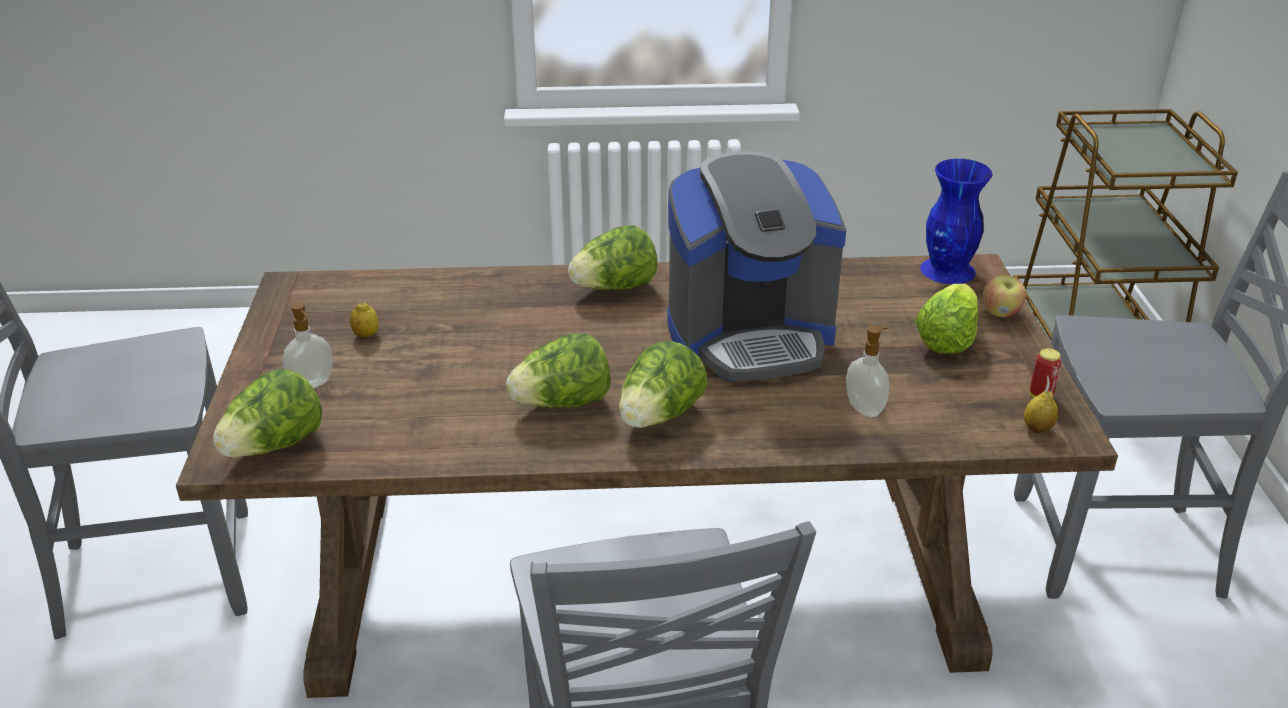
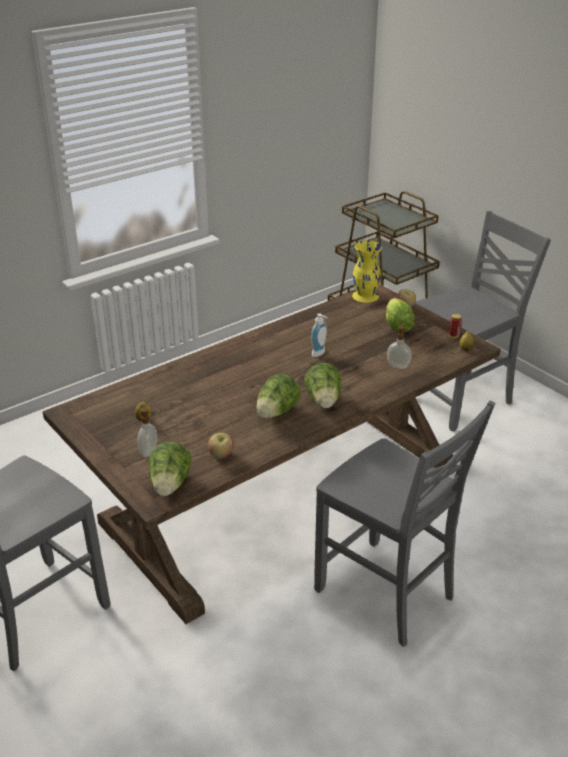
camera: 35 degrees left, 0 degrees up
lettuce [568,225,658,290] -> none
coffee machine [667,151,846,382] -> soap dispenser [311,313,327,357]
blue vase [920,159,992,284] -> yellow vase [352,240,382,303]
none -> apple [208,433,234,459]

